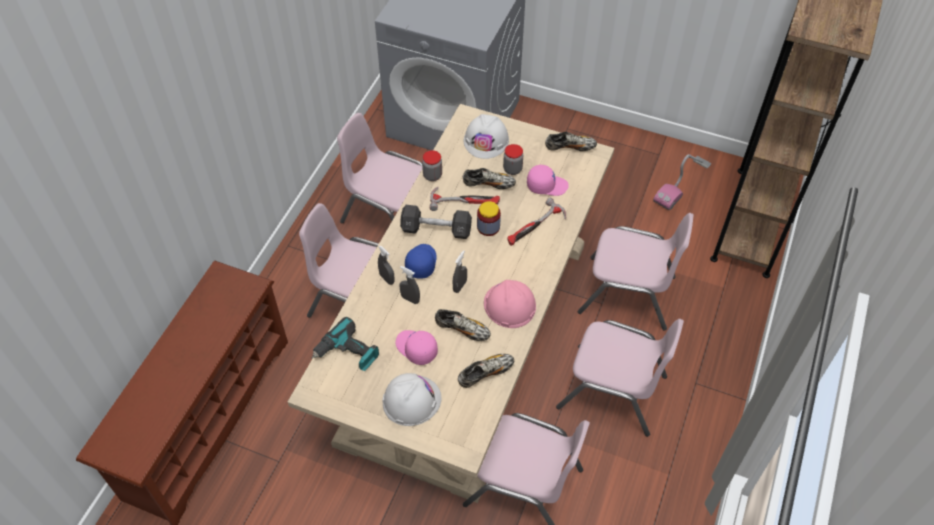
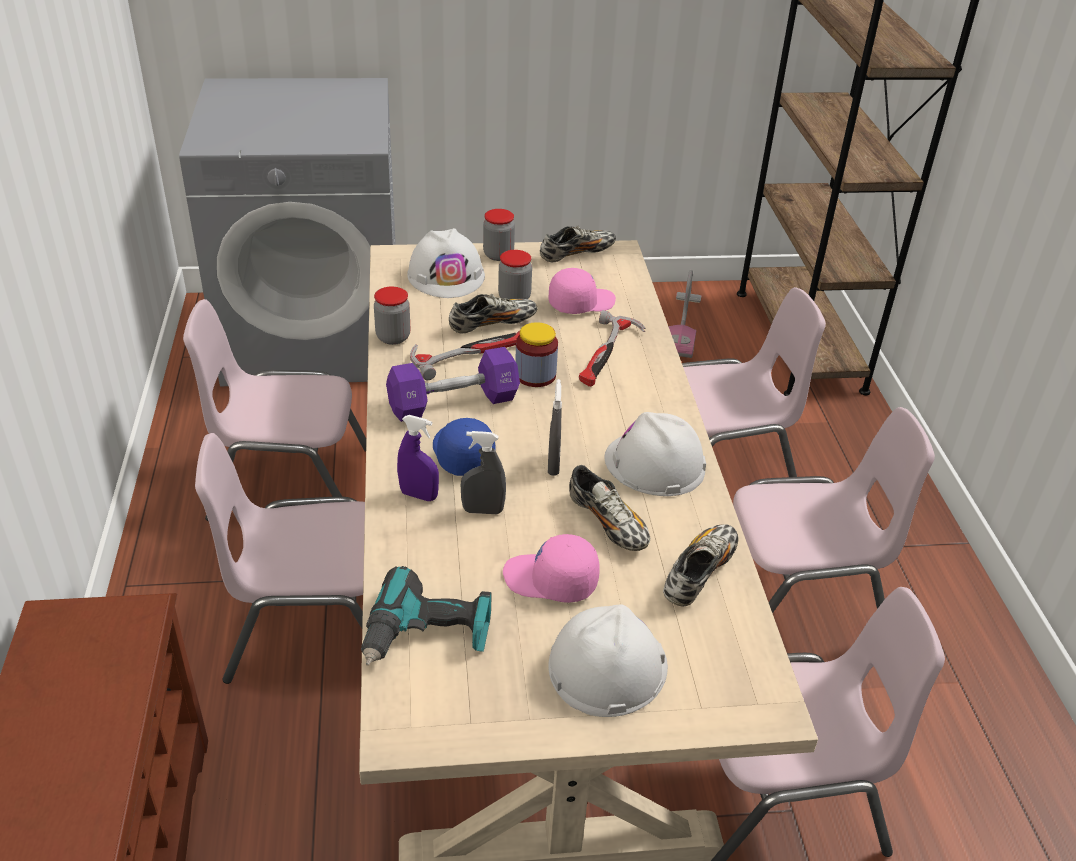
camera: 30 degrees left, 15 degrees down
grey spray bottle [378,245,395,285] -> purple spray bottle [397,415,439,501]
black dumbbell [400,205,472,239] -> purple dumbbell [386,347,520,422]
shoe [435,309,491,341] -> shoe turned 60 degrees clockwise [569,465,650,551]
pink hard hat [484,280,536,328] -> white hard hat [604,412,706,496]
none -> jar [483,209,515,261]

